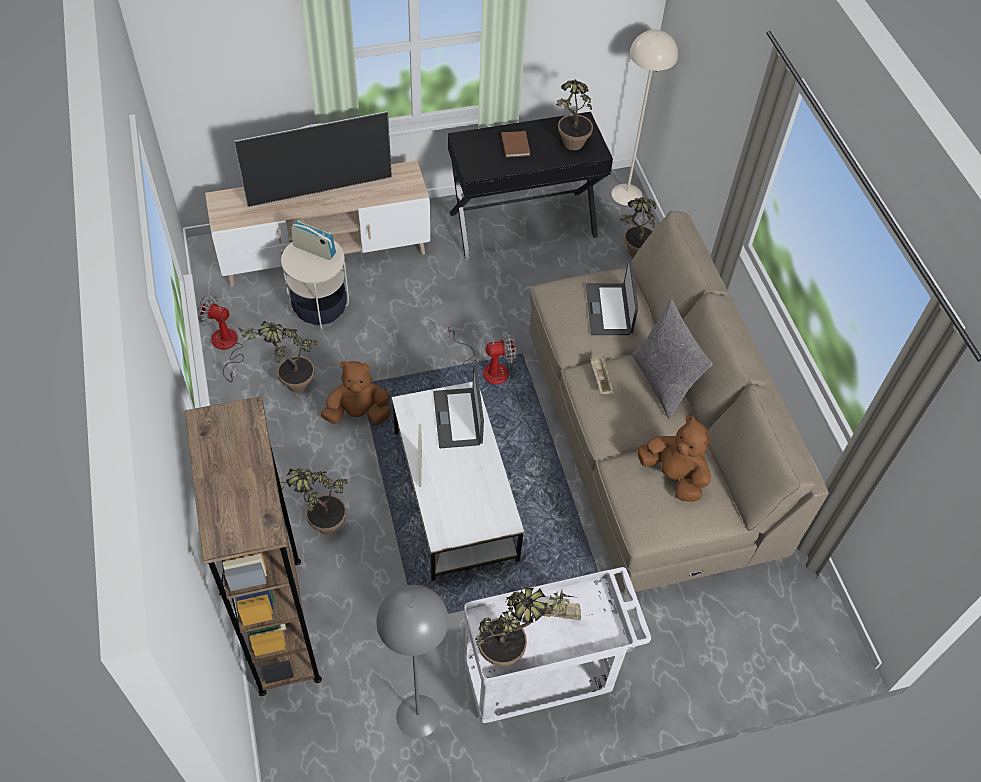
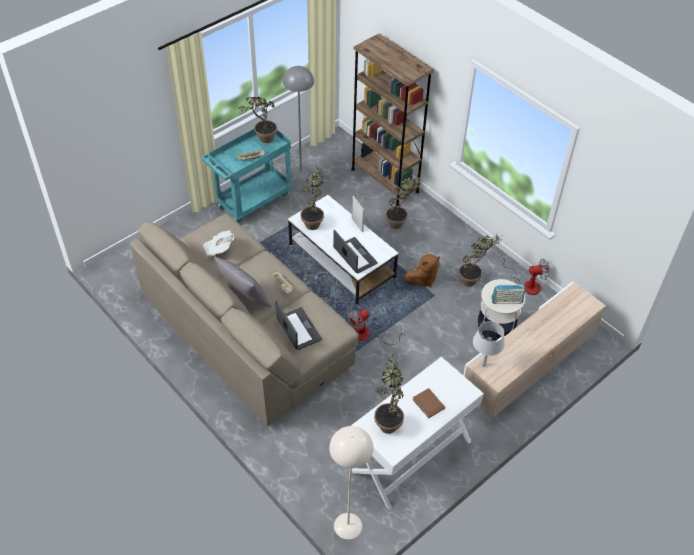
camera: 155 degrees right, 5 degrees down
television [234,111,392,207] -> none
black console table [448,112,613,260] -> white console table [351,357,484,510]
white cart [464,567,651,723] -> turquoise cart [202,129,291,224]
potted plant [619,197,656,258] -> potted plant moved to [300,163,324,230]
brown plush toy [637,415,711,502] -> newspaper [203,230,234,257]
none -> grey table lamp [473,321,505,367]

